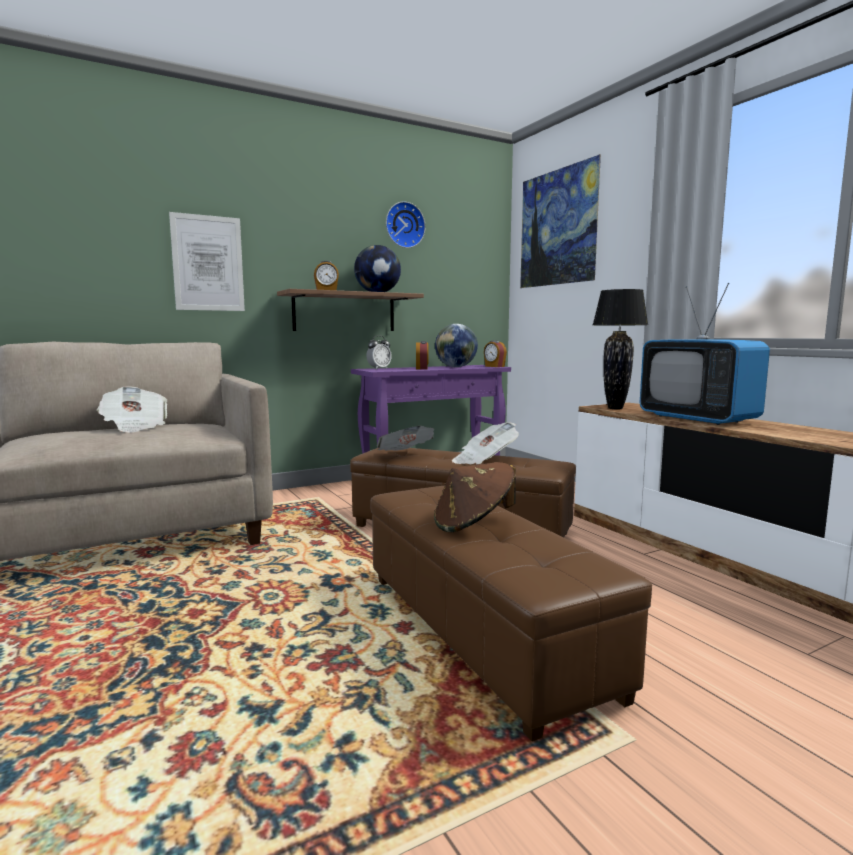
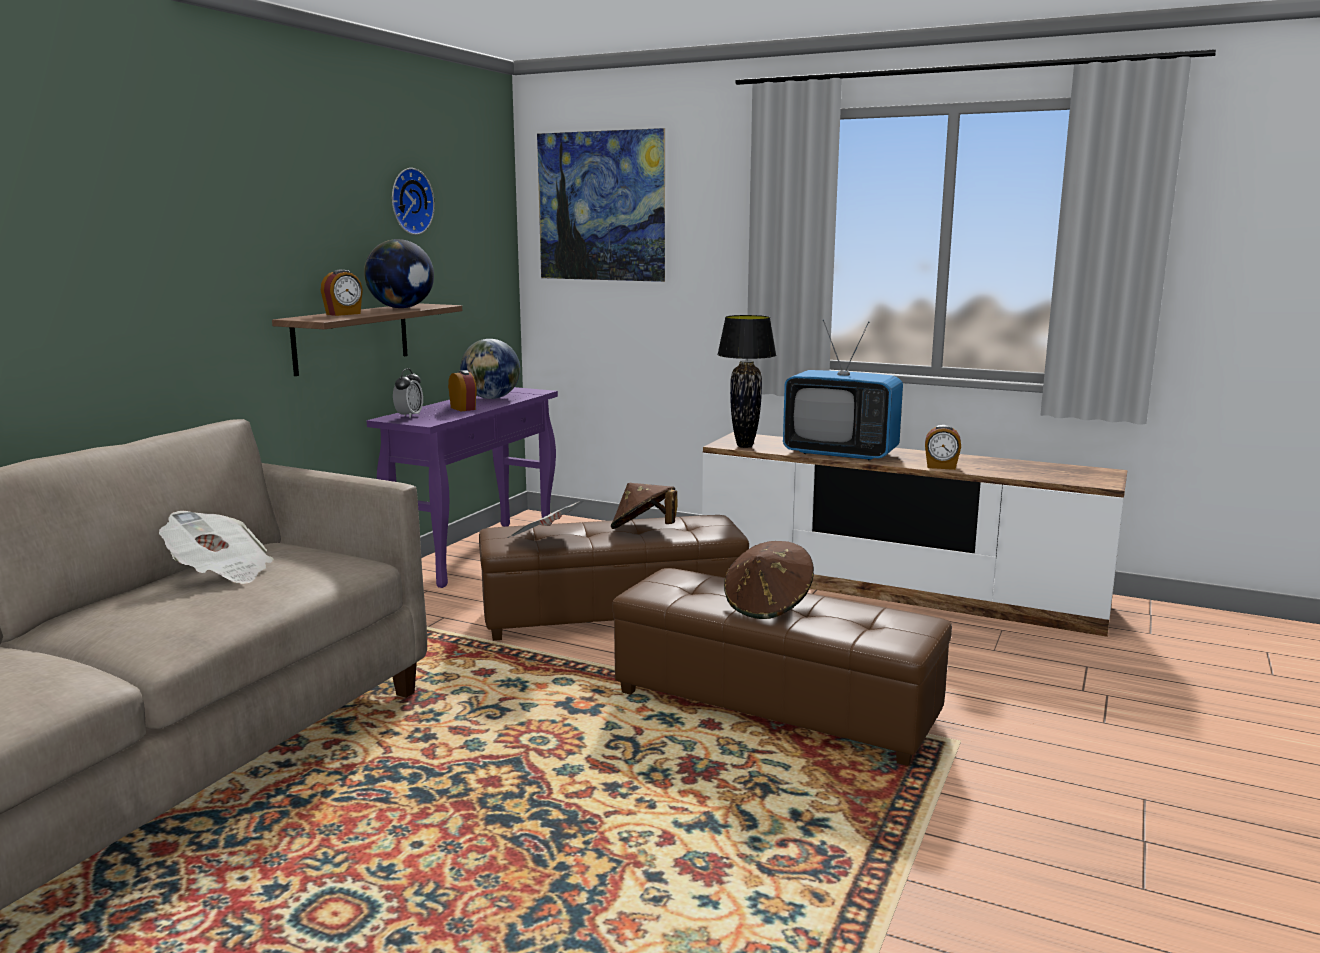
camera: 35 degrees left, 5 degrees up
picture [169,212,245,311] -> none
newspaper [452,422,519,465] -> brown hat [611,483,677,529]
alarm clock [484,340,507,367] -> alarm clock moved to [925,425,961,470]

